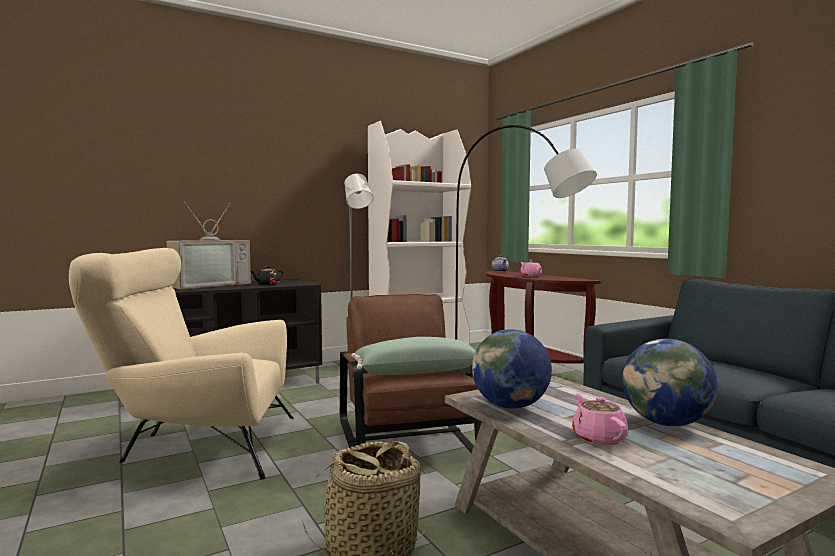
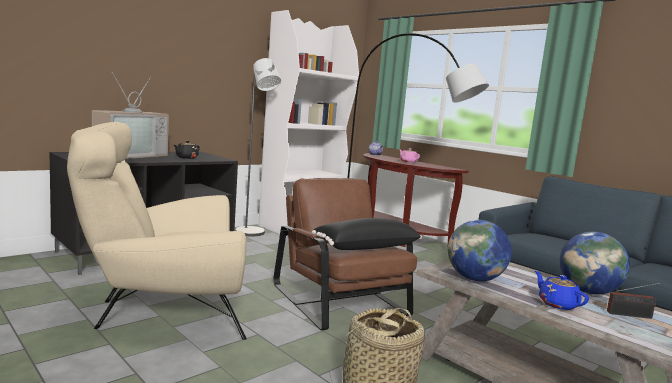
camera: 15 degrees left, 5 degrees up
green pillow [351,337,476,375] -> black pillow [312,218,422,250]
pink teapot [572,393,628,445] -> blue teapot [535,271,589,310]
none -> radio [607,283,659,319]

